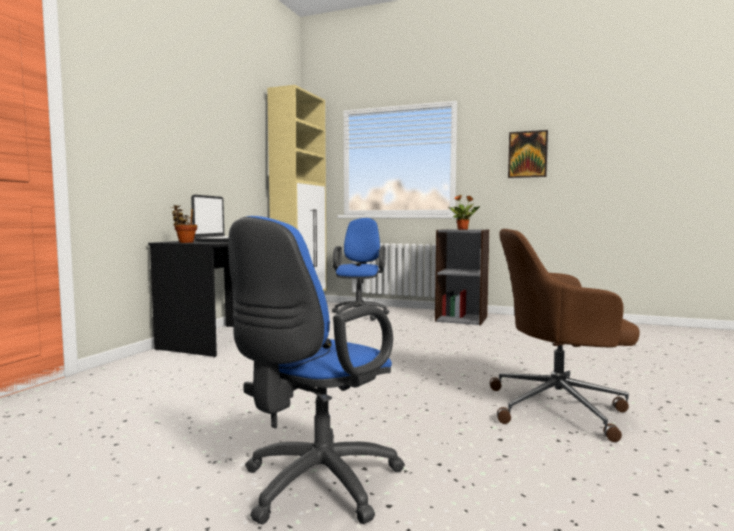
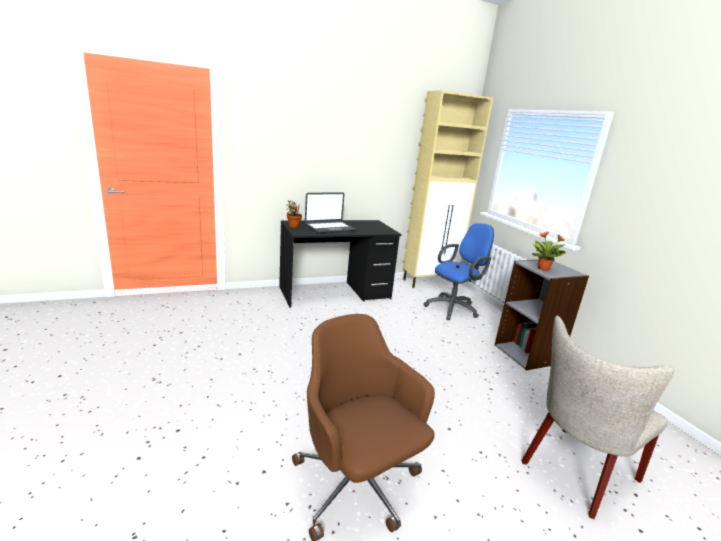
camera: 45 degrees right, 15 degrees up
blue office chair [228,216,405,524] -> none
picture [508,130,548,178] -> none
none -> beige chair [522,316,674,519]

